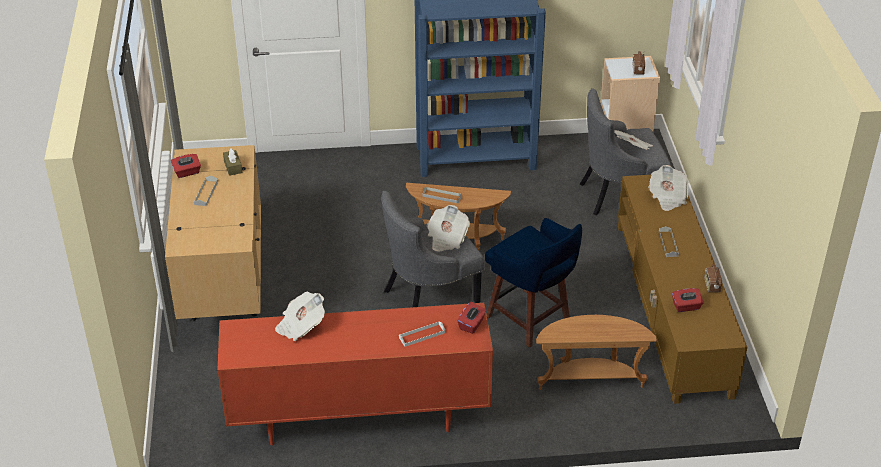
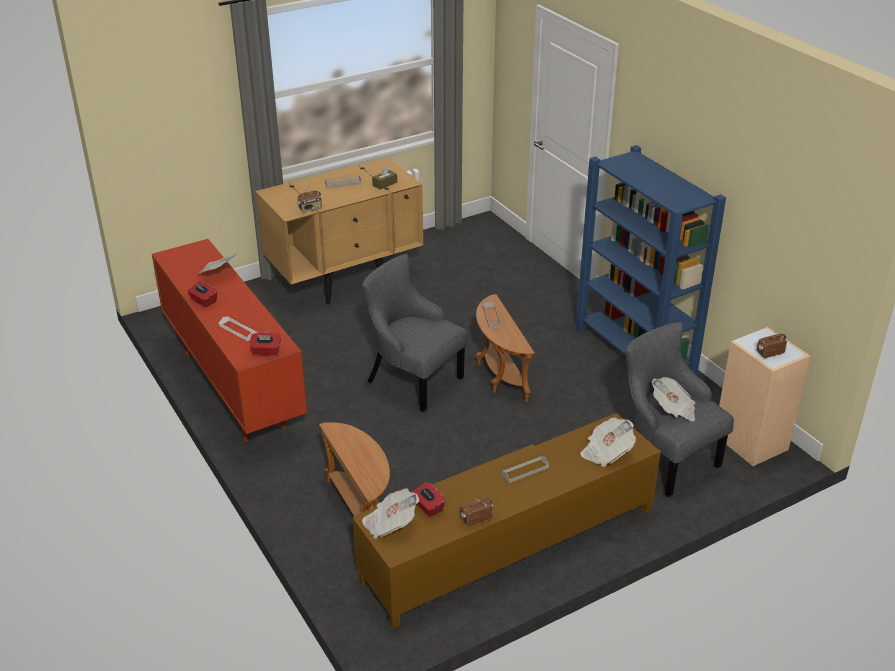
camera: 65 degrees right, 5 degrees down
red tissue box [171,154,201,178] -> red tissue box moved to [188,281,217,307]
newspaper [427,205,470,251] -> newspaper moved to [362,488,419,539]
blue stool [485,218,582,348] -> none
none -> radio [297,184,322,212]

